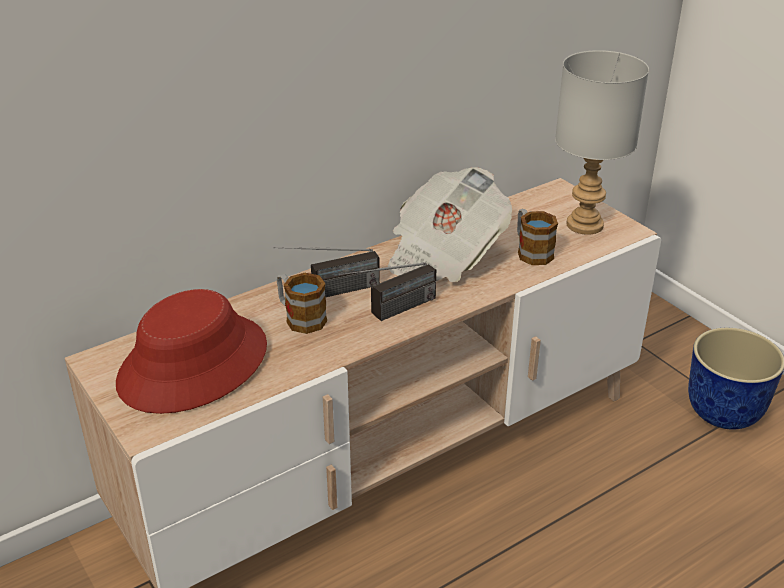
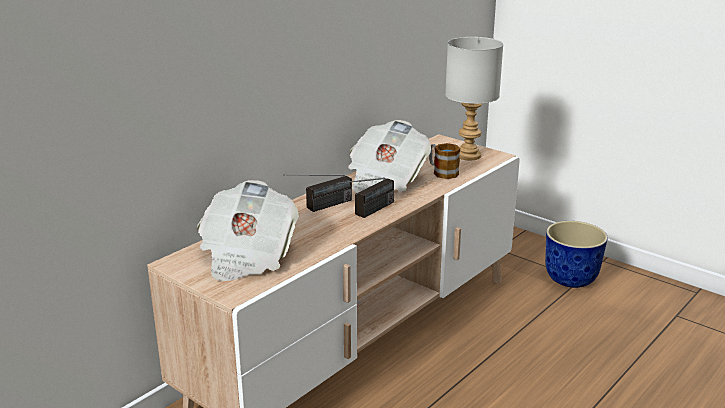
camera: 15 degrees left, 10 degrees down
red hat [116,289,267,414] -> newspaper [197,180,299,281]
mug [277,273,327,334] -> none

